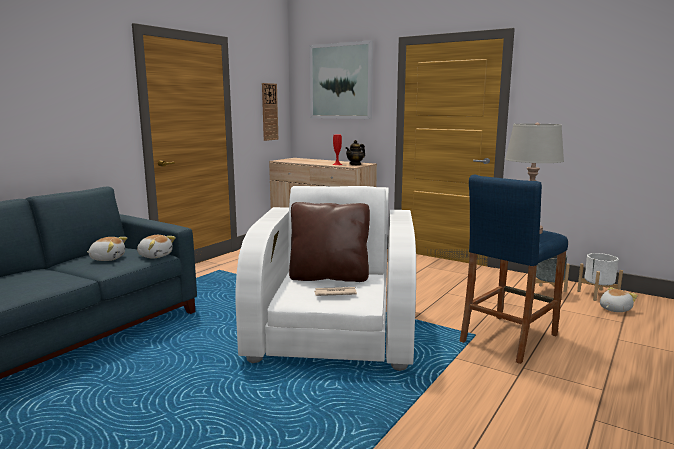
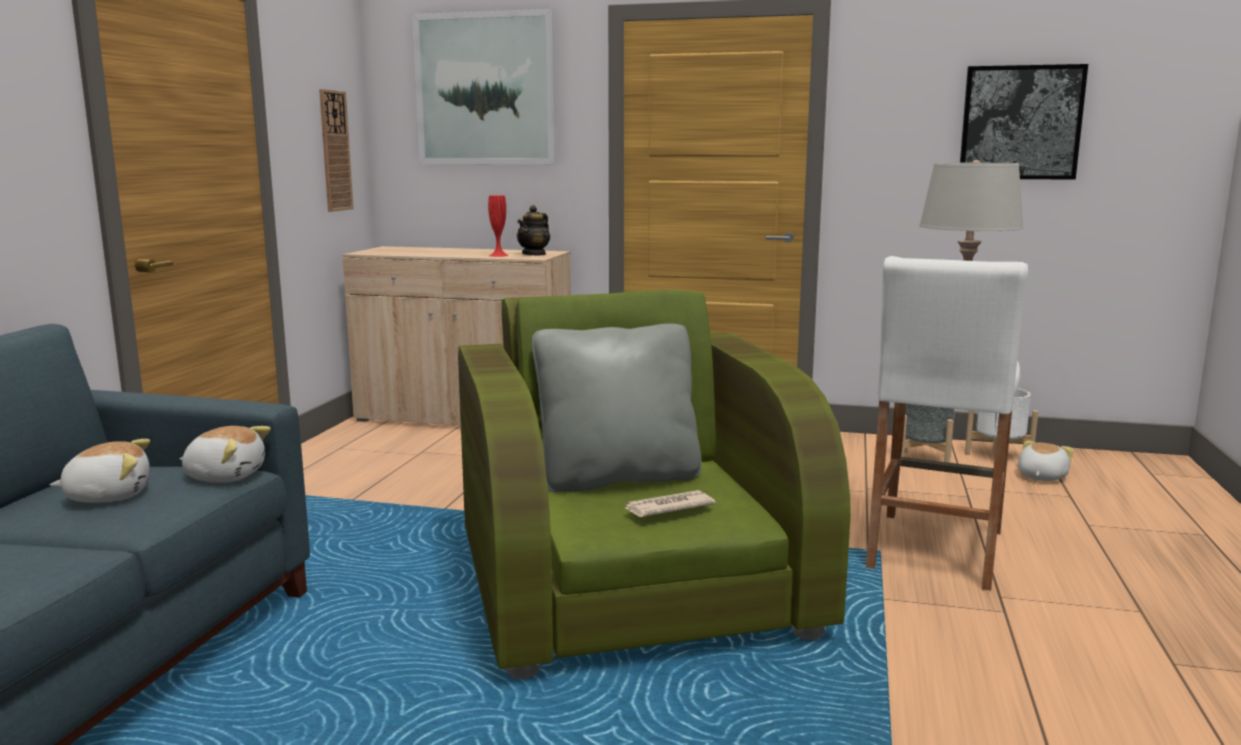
camera: 20 degrees left, 0 degrees up
white armchair [235,186,416,371] -> green armchair [458,290,851,679]
brown pillow [289,202,370,282] -> grey pillow [532,323,702,493]
blue stool [460,174,568,364] -> white stool [866,256,1029,591]
none -> picture [960,64,1088,180]

